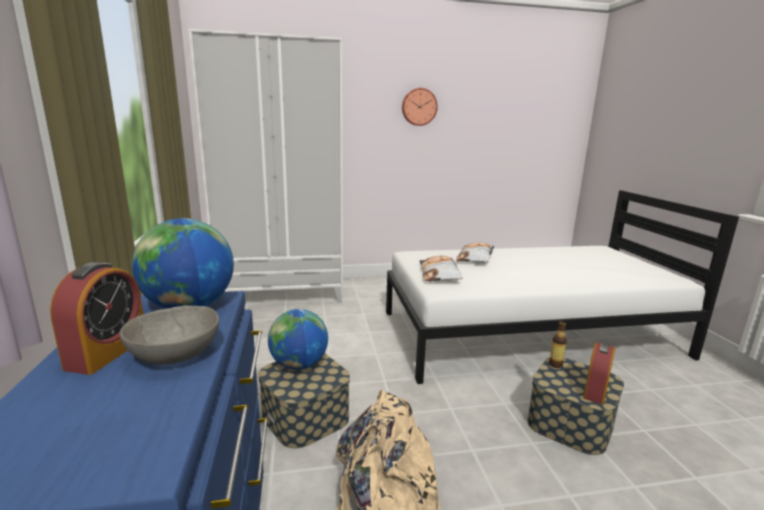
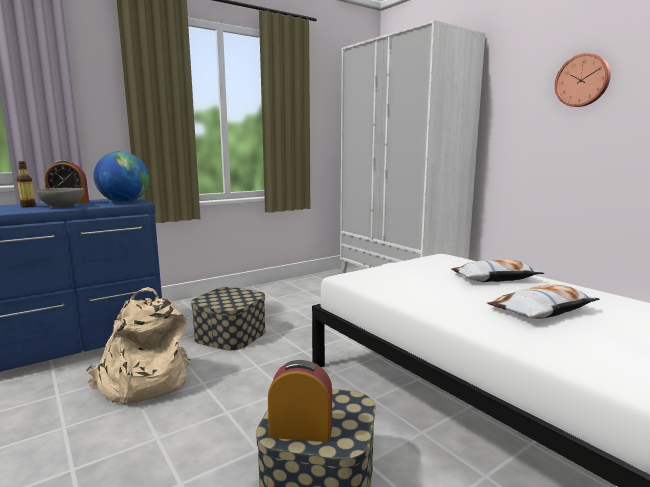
camera: 65 degrees right, 5 degrees down
globe [268,309,328,370] -> none
pillow [420,256,463,281] -> pillow moved to [487,285,600,319]
bottle [549,321,567,368] -> bottle moved to [17,161,36,208]

